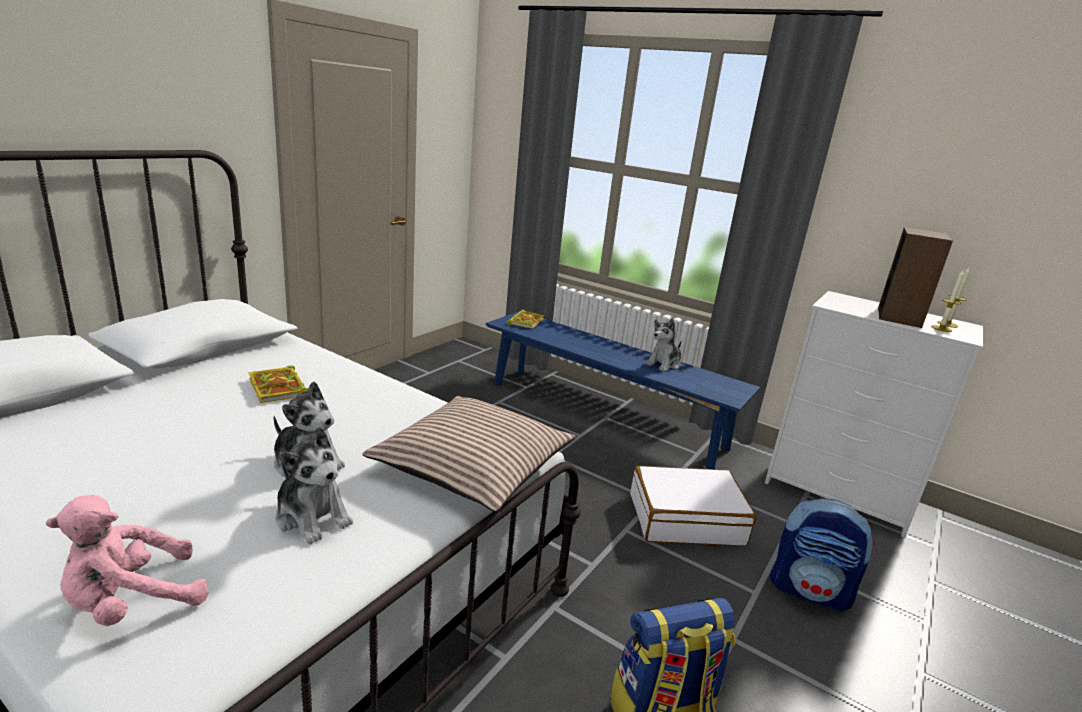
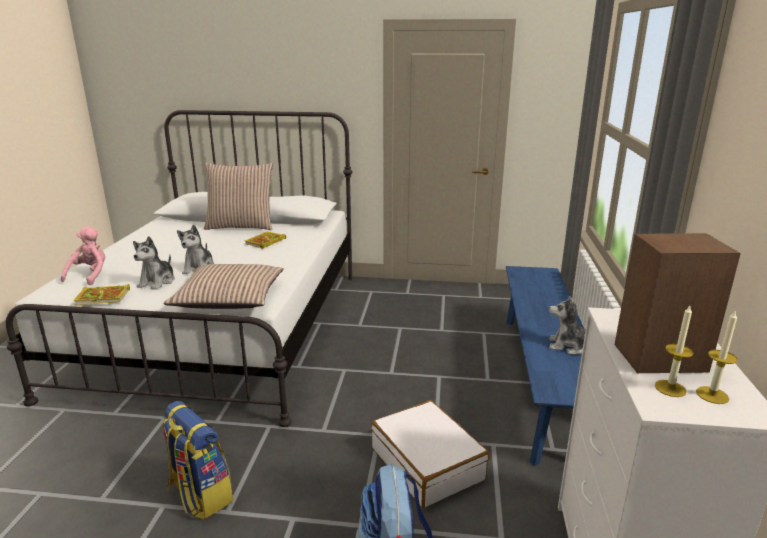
camera: 65 degrees right, 0 degrees up
pink plush toy [46,495,208,626] -> pink plush toy turned 75 degrees clockwise [61,226,105,286]
book [507,309,545,329] -> book moved to [74,284,130,305]
none -> pillow [204,163,273,230]

